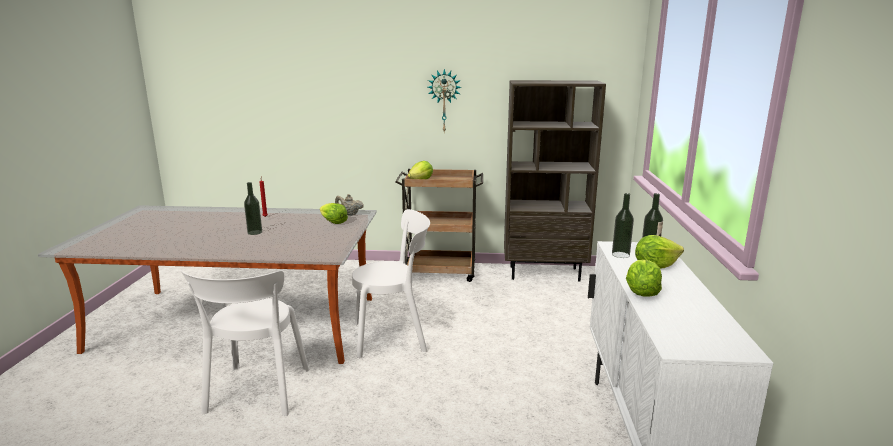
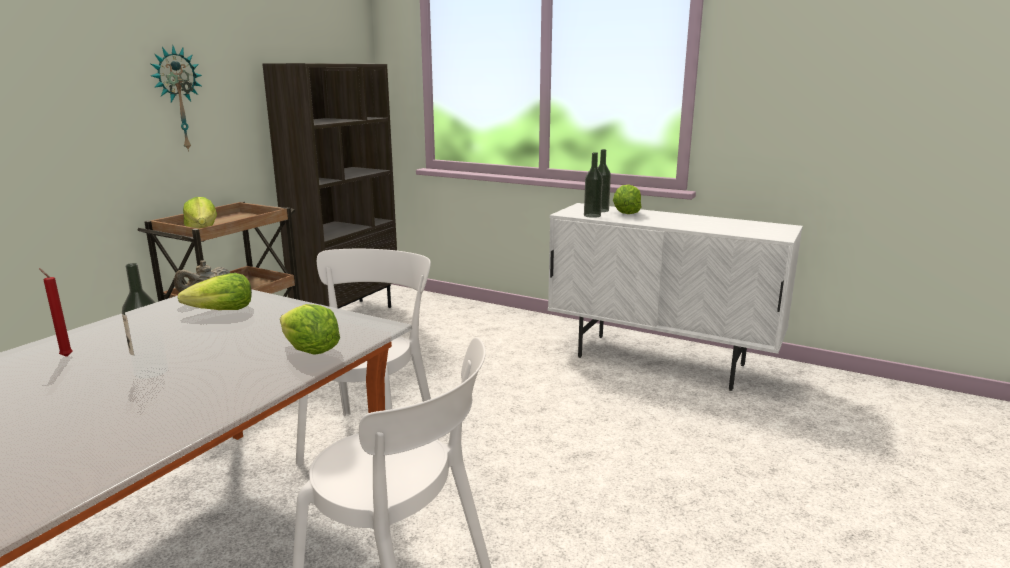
camera: 65 degrees left, 0 degrees up
lettuce [626,260,662,297] -> lettuce moved to [280,304,340,355]

